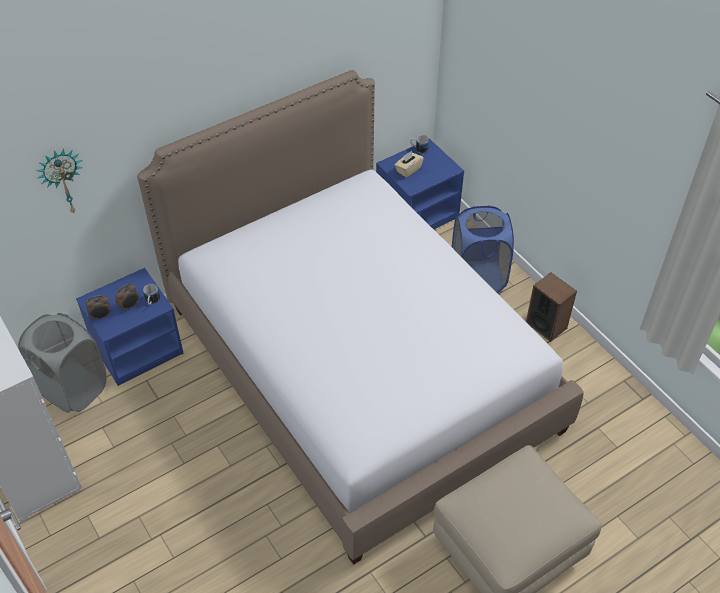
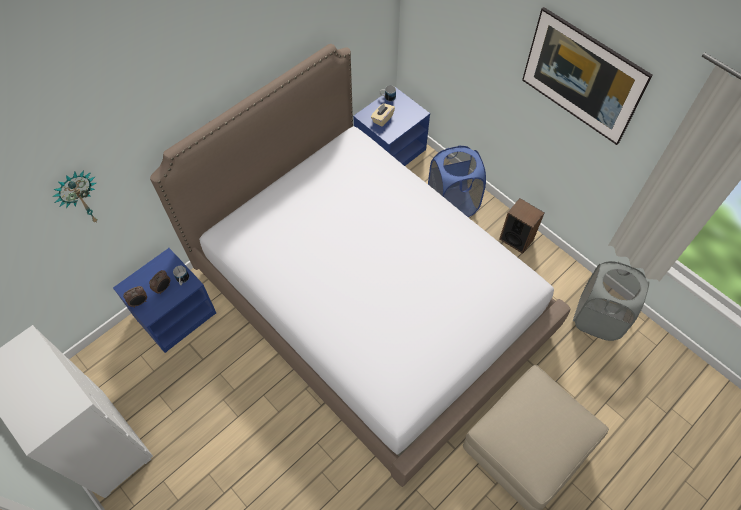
camera: 10 degrees left, 10 degrees up
grey laundry basket [18,313,107,413] -> grey laundry basket moved to [573,261,650,341]
none -> picture [522,7,653,145]

